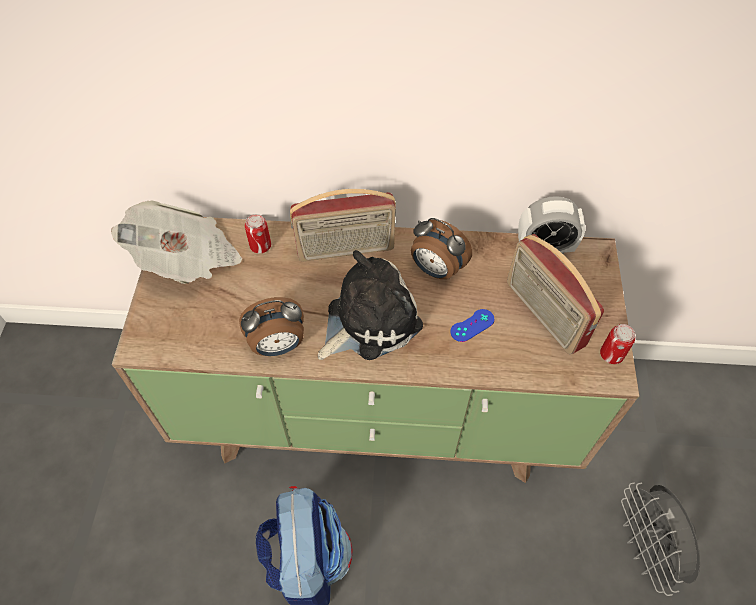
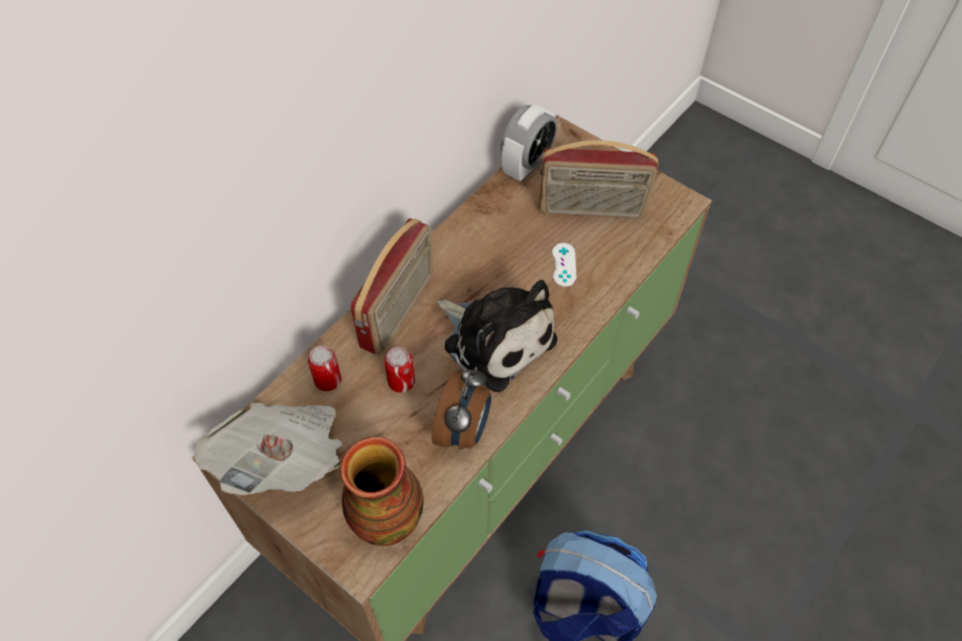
camera: 55 degrees left, 0 degrees up
plush toy [318,250,423,360] -> plush toy turned 135 degrees clockwise [438,280,557,392]
alarm clock [411,218,472,279] -> none
blue game controller [451,309,494,342] -> white game controller [552,243,577,287]
can [600,324,635,364] -> can moved to [384,347,415,393]
grey fan [621,482,700,596] -> none
none -> vase [340,437,423,546]

